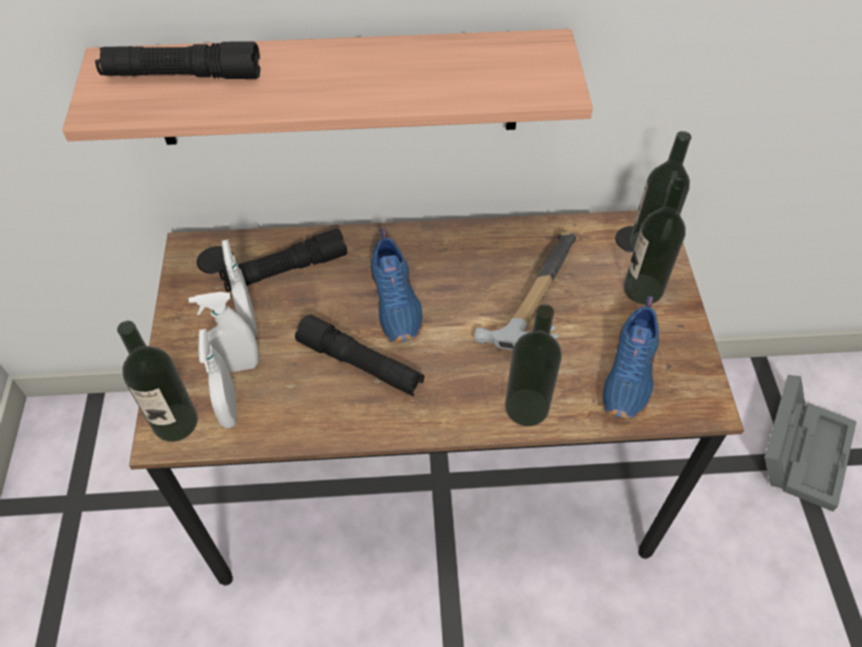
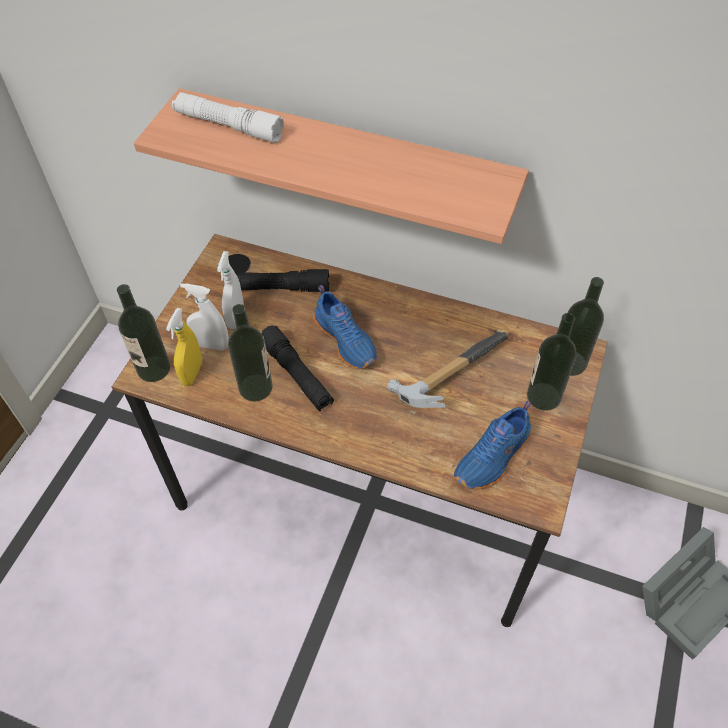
camera: 25 degrees right, 0 degrees up
black flashlight [95,41,260,79] -> white flashlight [172,92,284,143]
white spray bottle [198,329,237,428] -> yellow spray bottle [166,308,202,386]
blue shoe [369,228,423,343] -> blue shoe turned 45 degrees counterclockwise [313,285,377,369]
bottle [505,304,562,426] -> bottle moved to [228,304,273,402]

